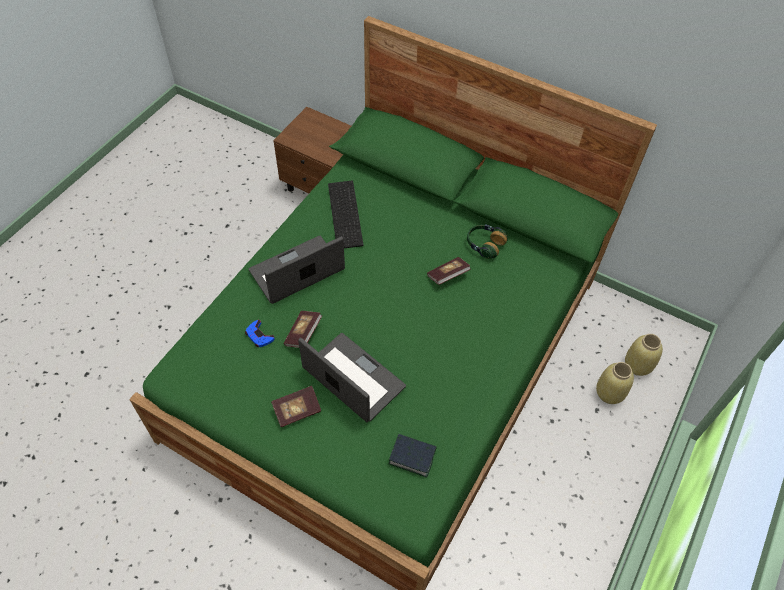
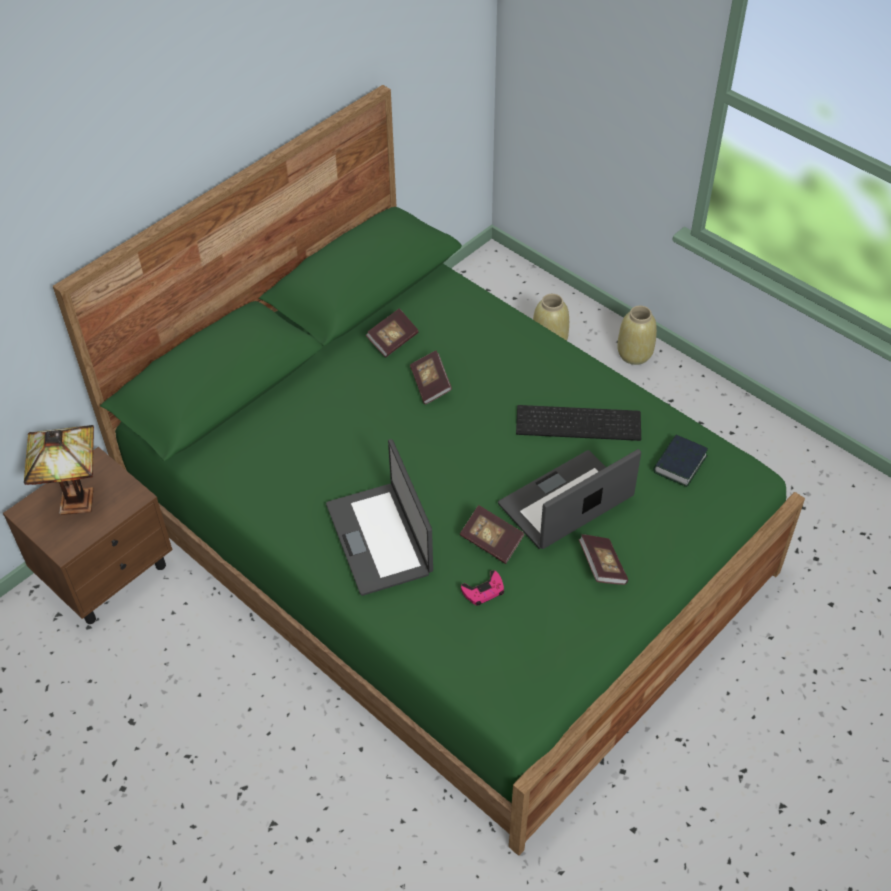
camera: 75 degrees left, 5 degrees down
blue game controller [245,320,275,347] -> pink game controller [461,570,504,606]
keyboard [328,181,363,248] -> keyboard moved to [516,405,641,441]
headphones [467,225,508,259] -> book [366,309,419,357]
beige vase [625,334,663,376] -> beige vase moved to [617,306,657,365]
none -> table lamp [24,425,94,515]

